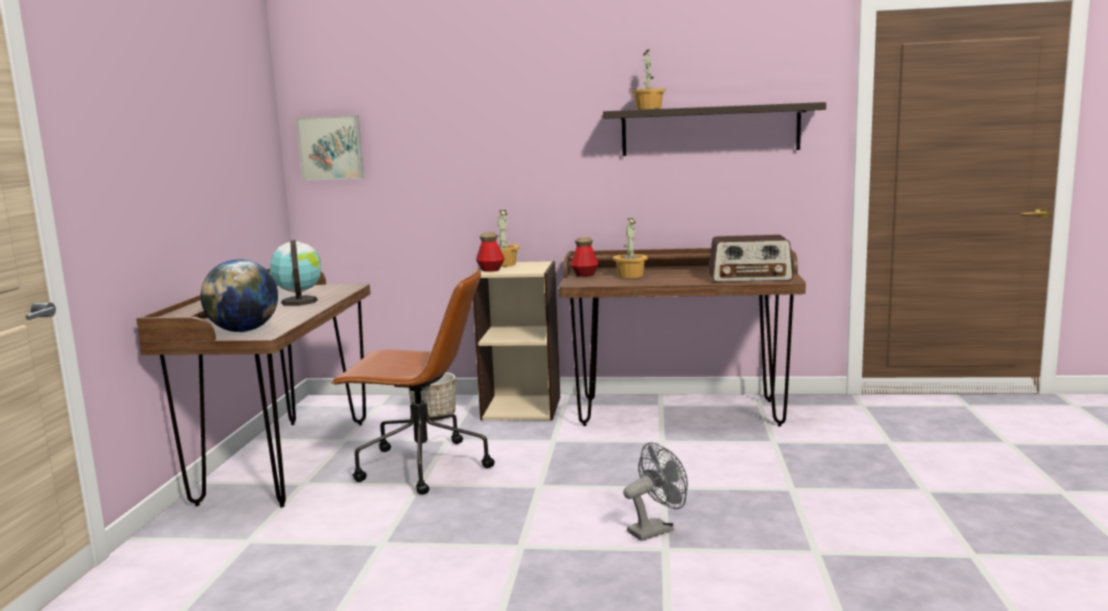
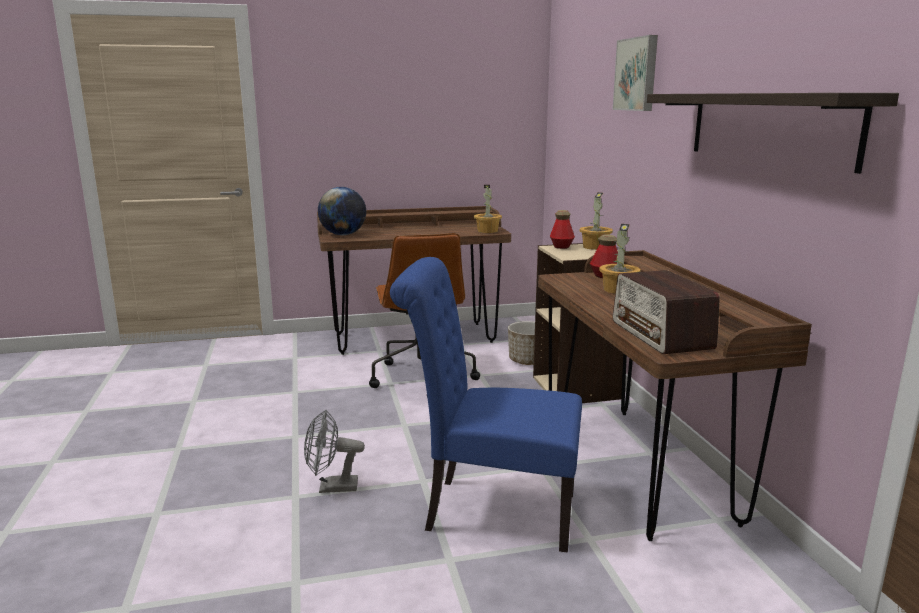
camera: 70 degrees right, 5 degrees up
globe [270,240,321,306] -> none
picture [296,115,364,181] -> picture moved to [612,35,658,111]
grey fan [623,442,688,541] -> grey fan turned 135 degrees clockwise [304,410,365,493]
potted plant [631,50,666,110] -> potted plant moved to [474,185,502,233]
none -> blue chair [390,257,582,553]

